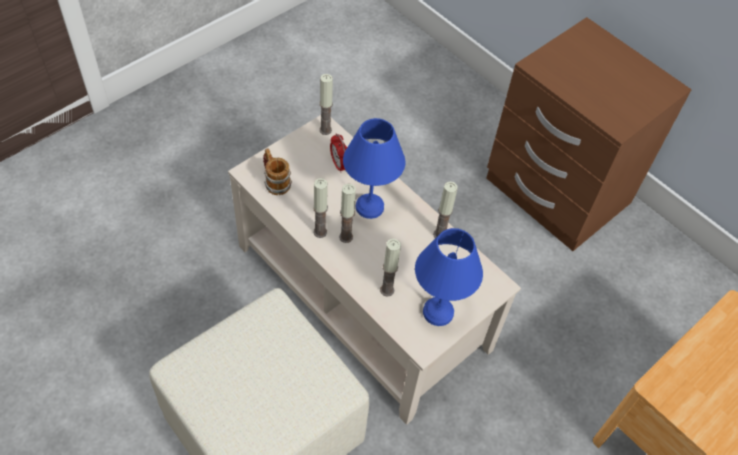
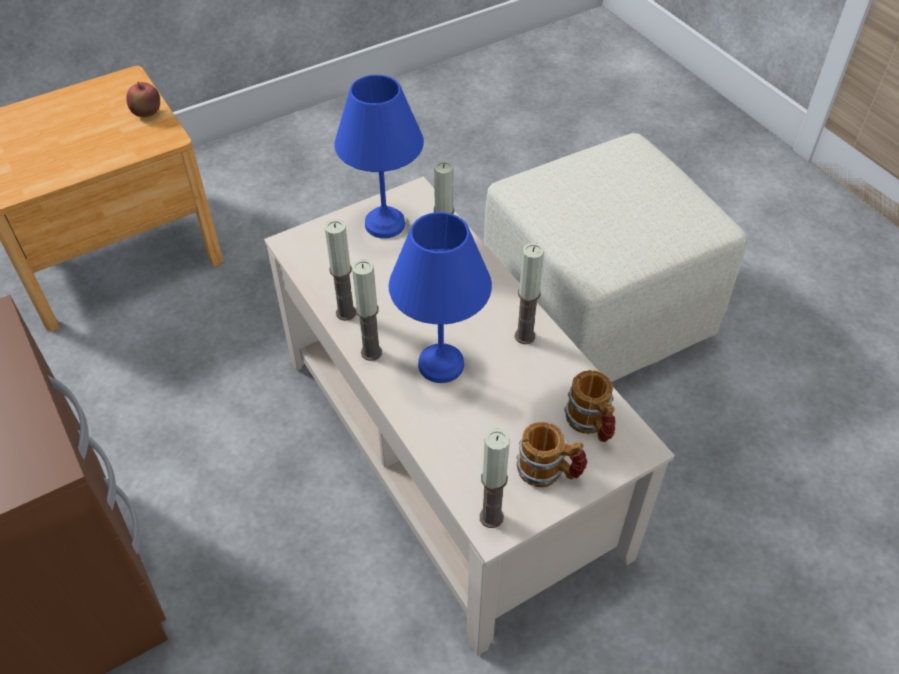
camera: 165 degrees left, 5 degrees down
alarm clock [330,133,347,173] -> none
candle [339,184,356,243] -> candle moved to [352,259,382,361]
none -> apple [126,82,160,117]
none -> mug [516,422,587,487]

